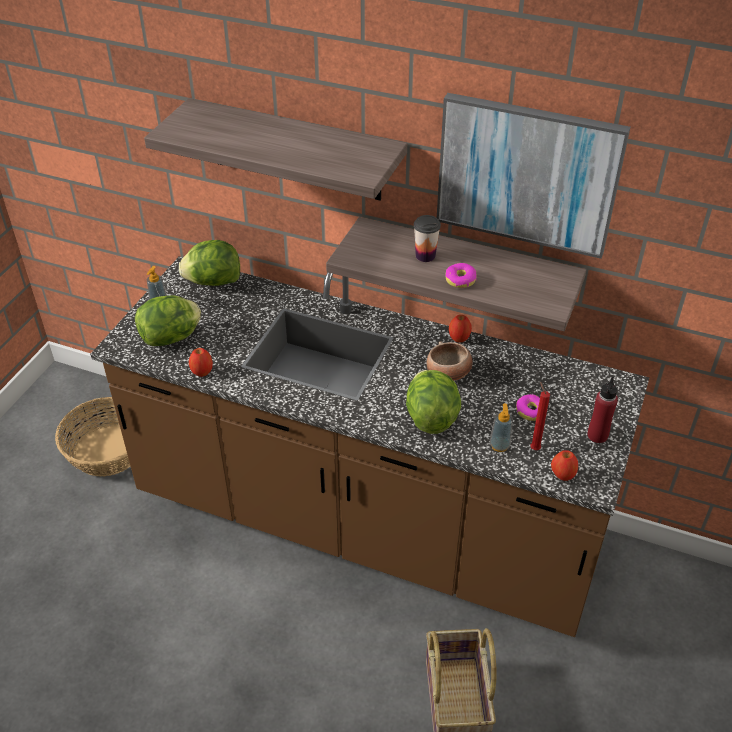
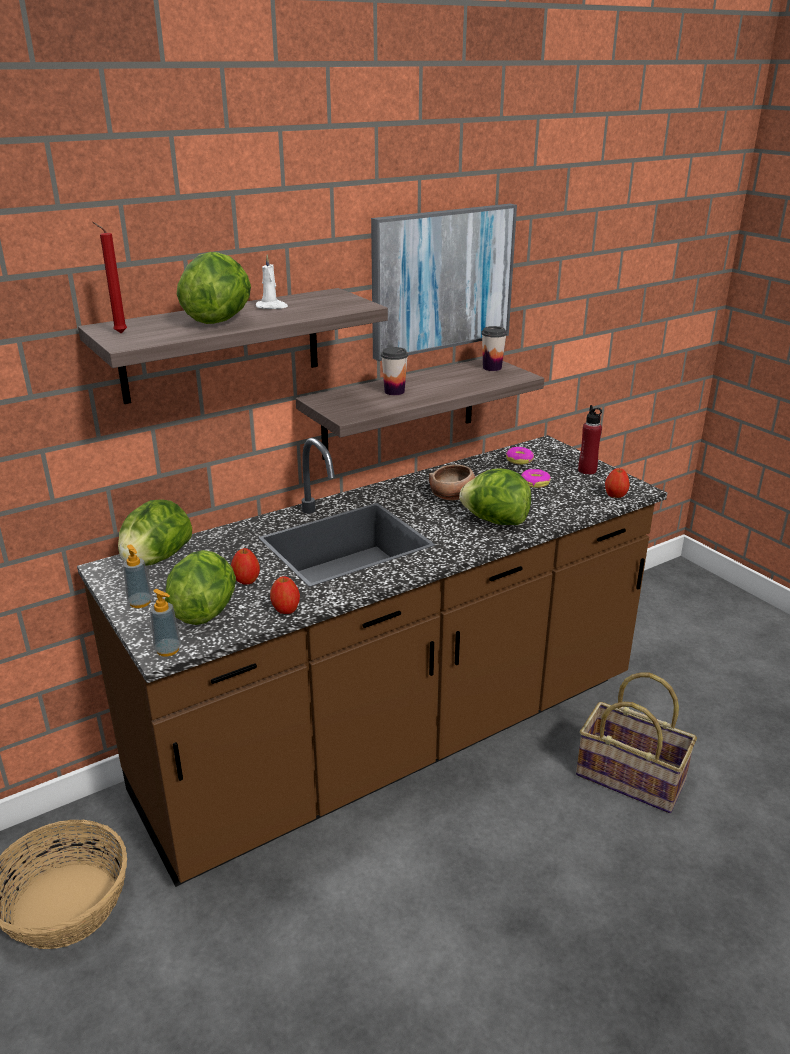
camera: 55 degrees left, 15 degrees down
donut [446,263,477,288] -> donut moved to [506,447,534,465]
apple [449,315,472,342] -> apple moved to [231,548,260,585]
soap dispenser [490,403,513,452] -> soap dispenser moved to [150,589,181,656]
red candle [530,382,550,450] -> red candle moved to [92,222,127,333]
none -> lettuce [177,252,251,324]
none -> white candle [256,254,288,309]
none -> cup [481,326,507,371]

